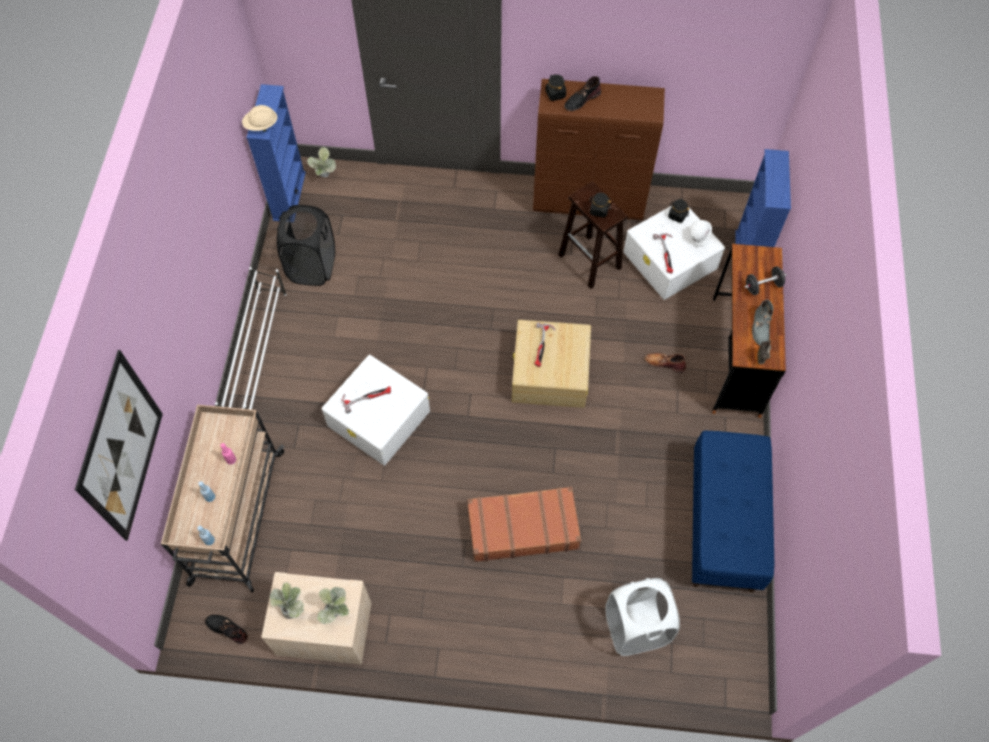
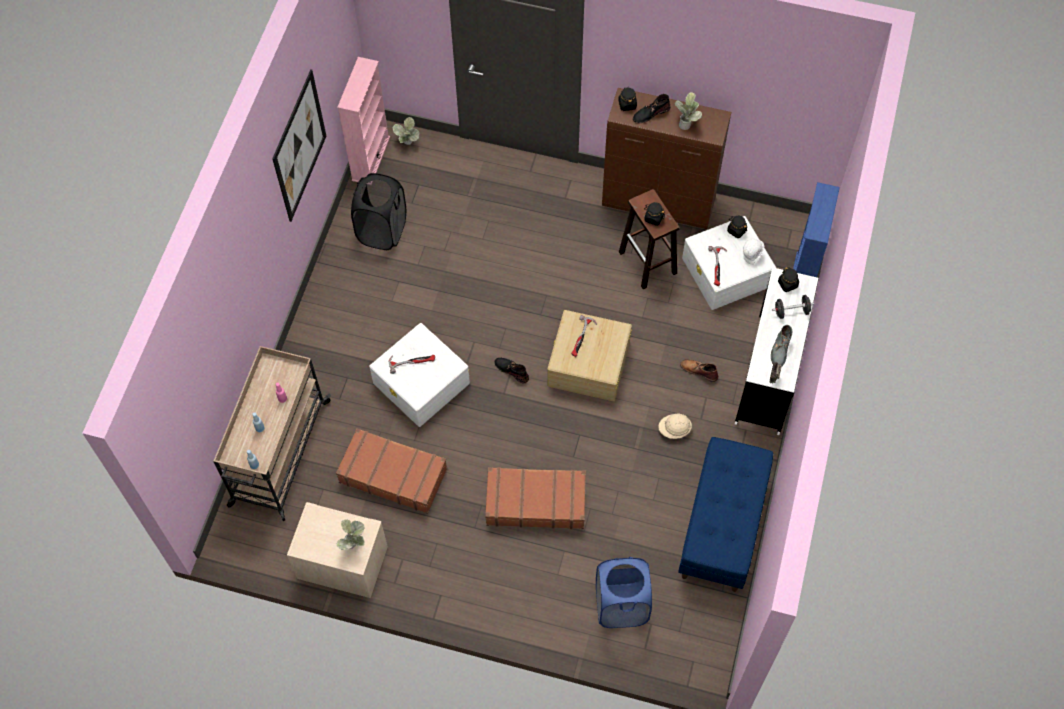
camera: 10 degrees right, 0 degrees up
picture [75,350,163,541] -> picture moved to [272,69,326,222]
black boot [205,615,248,644] -> black boot moved to [494,358,529,383]
white shoe rack [215,267,287,410] -> none
beige hard hat [242,105,277,132] -> beige hard hat moved to [658,414,692,439]
blue bookcase [246,84,306,221] -> pink bookcase [337,57,390,182]
potted plant [270,582,304,619] -> potted plant moved to [675,92,702,130]
white laundry basket [606,578,680,656] -> blue laundry basket [596,557,652,628]
brown desk [712,244,786,418] -> white desk [735,267,818,435]
none -> brown suitcase [336,428,447,514]
none -> black jar [778,267,799,292]

